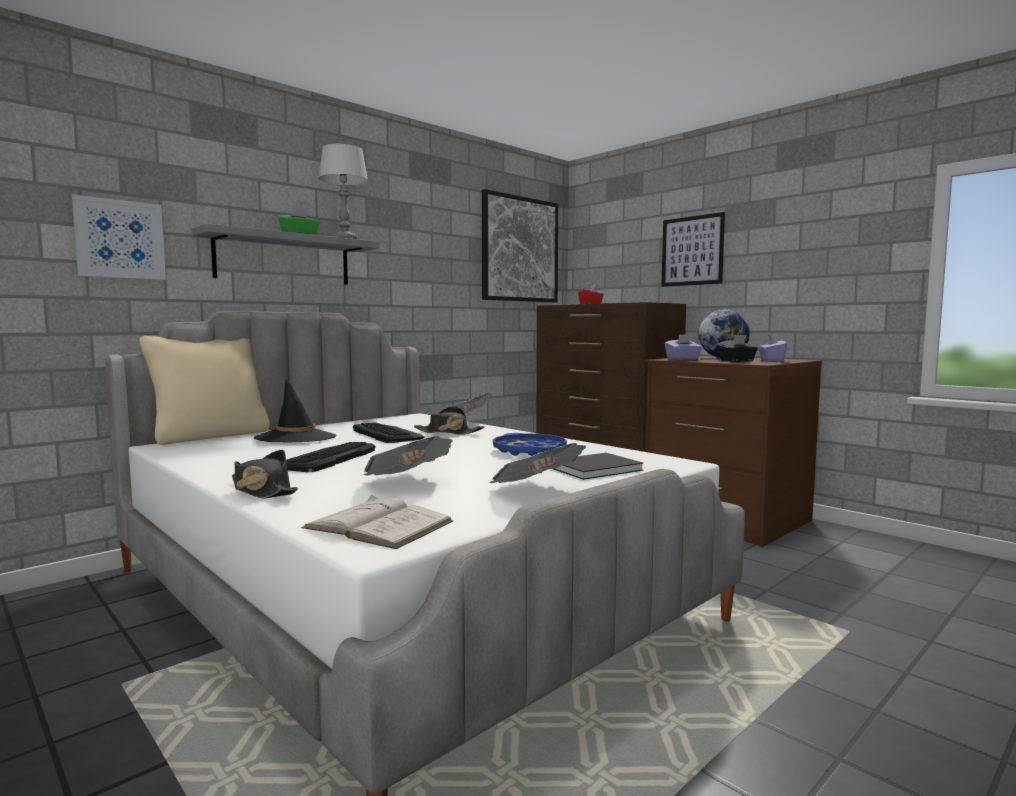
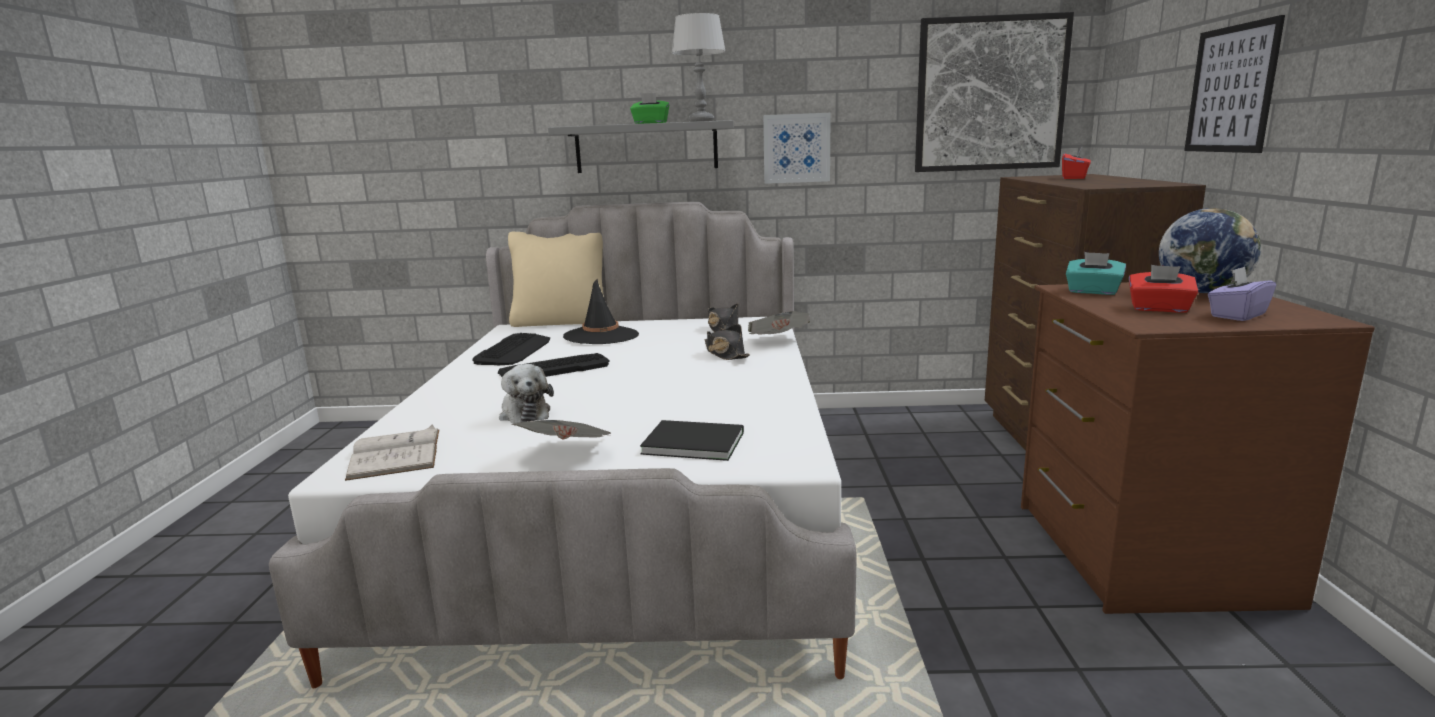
camera: 45 degrees right, 10 degrees up
picture [72,194,166,280] -> picture moved to [763,113,831,184]
black hat [232,450,298,499] -> black hat moved to [708,303,738,332]
keyboard [353,422,424,443] -> keyboard moved to [472,333,550,365]
newspaper [364,437,452,475] -> plush toy [499,364,554,424]
blue tray [493,433,567,456] -> none
purple tissue box [665,334,702,360] -> turquoise tissue box [1066,252,1126,295]
black tissue box [718,335,758,362] -> red tissue box [1129,265,1198,313]

